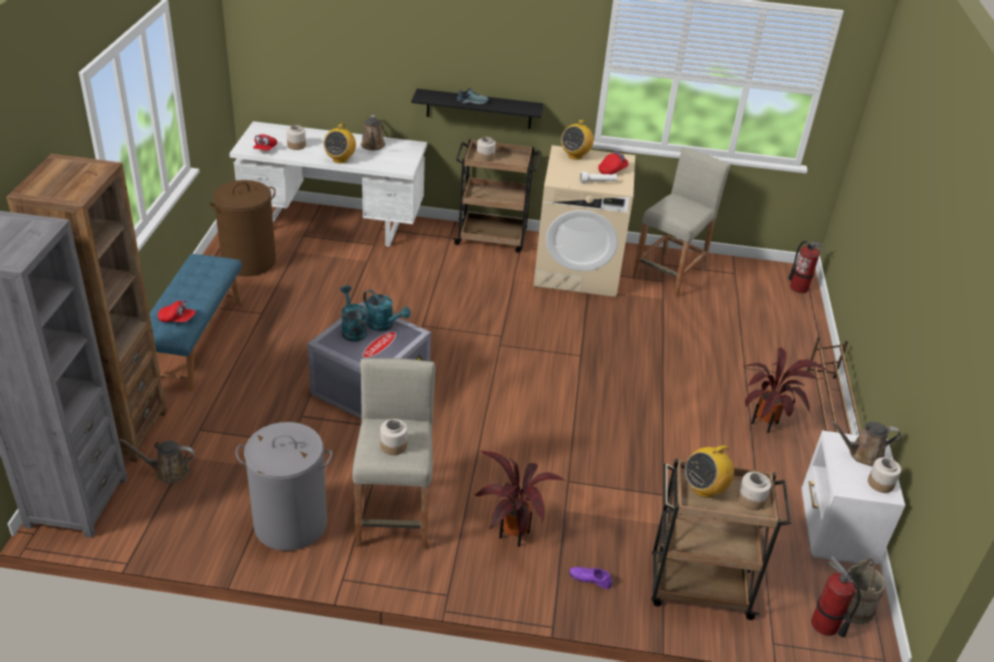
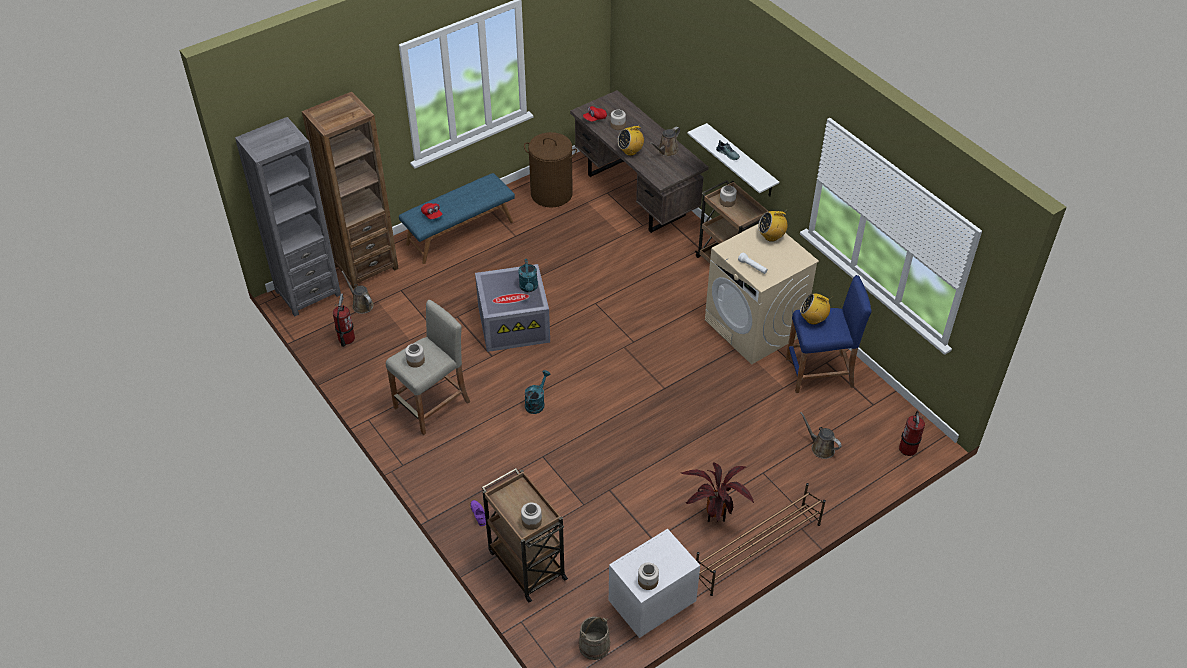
camera: 50 degrees right, 10 degrees up
white desk [229,121,427,247] -> brown desk [570,90,709,233]
grey laundry basket [235,422,332,551] -> none
turquoise watering can [340,285,367,342] -> turquoise watering can moved to [525,370,550,414]
black shelf [411,89,544,129] -> white shelf [687,123,779,196]
potted plant [475,450,565,547] -> none
red cap [598,151,629,174] -> none
beige stool [632,147,730,298] -> blue stool [786,275,872,393]
radio [685,445,734,498] -> radio moved to [800,294,831,325]
fire extinguisher [811,556,860,637] -> fire extinguisher moved to [333,293,355,347]
brown watering can [831,421,901,467] -> brown watering can moved to [800,412,842,459]

